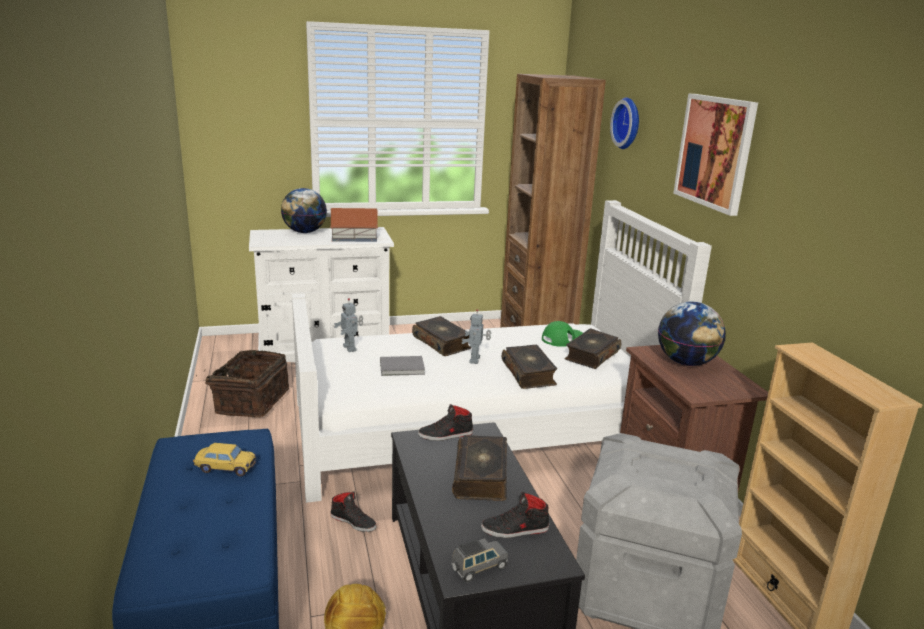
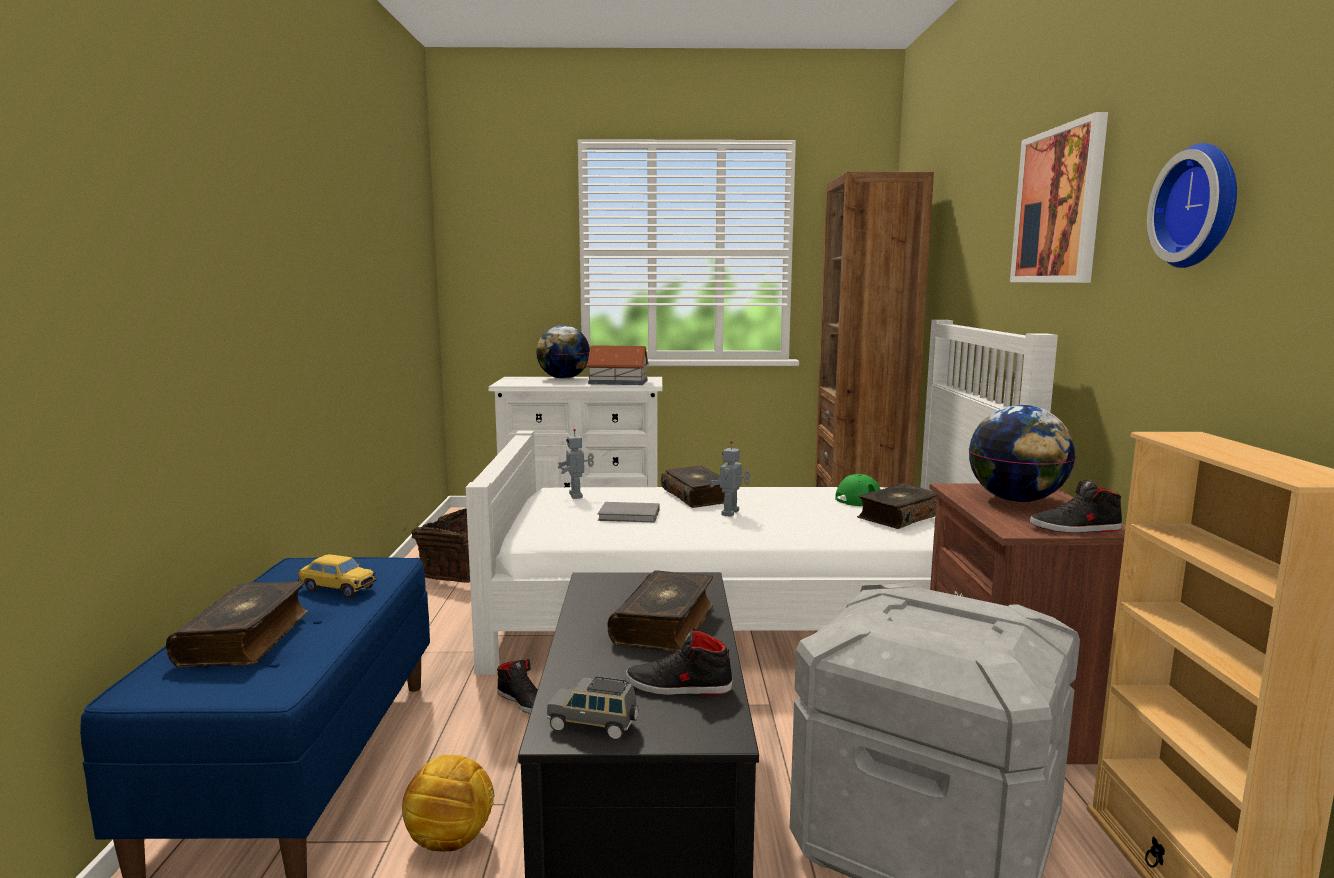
camera: 15 degrees right, 10 degrees down
black shoe [418,404,473,441] -> black shoe moved to [1030,480,1122,533]
grey toy car [451,538,508,582] -> grey toy car turned 150 degrees counterclockwise [547,676,638,740]
book [502,345,557,389] -> book moved to [166,581,308,667]
wall clock [610,97,639,149] -> wall clock moved to [1147,143,1237,268]

